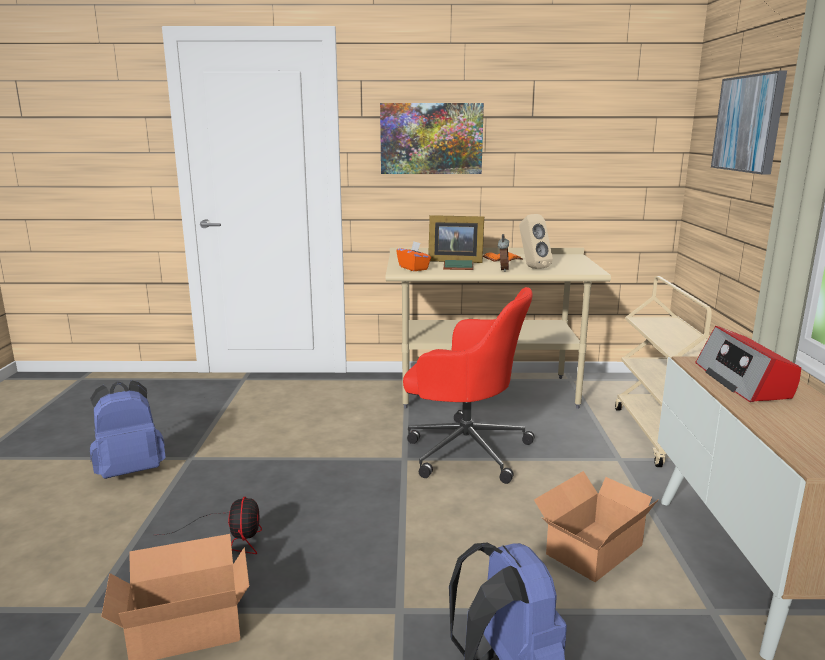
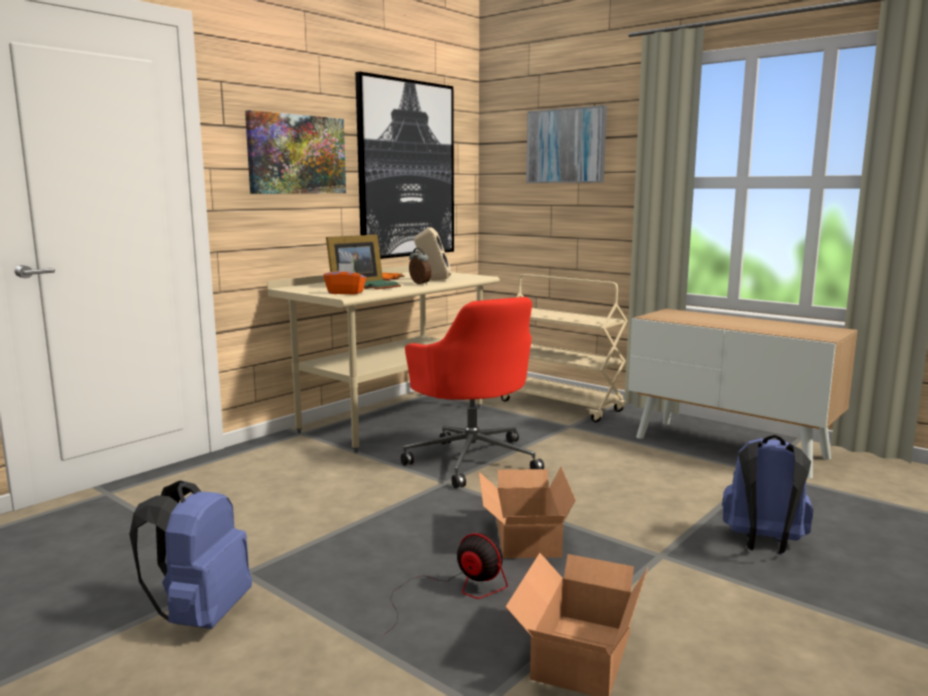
camera: 50 degrees left, 5 degrees down
red office chair [403,287,534,484] -> red office chair turned 90 degrees clockwise [401,297,544,488]
cardboard box [534,471,659,582] -> cardboard box moved to [479,467,576,558]
radio [696,326,801,402] -> none
none -> picture [355,72,454,259]

